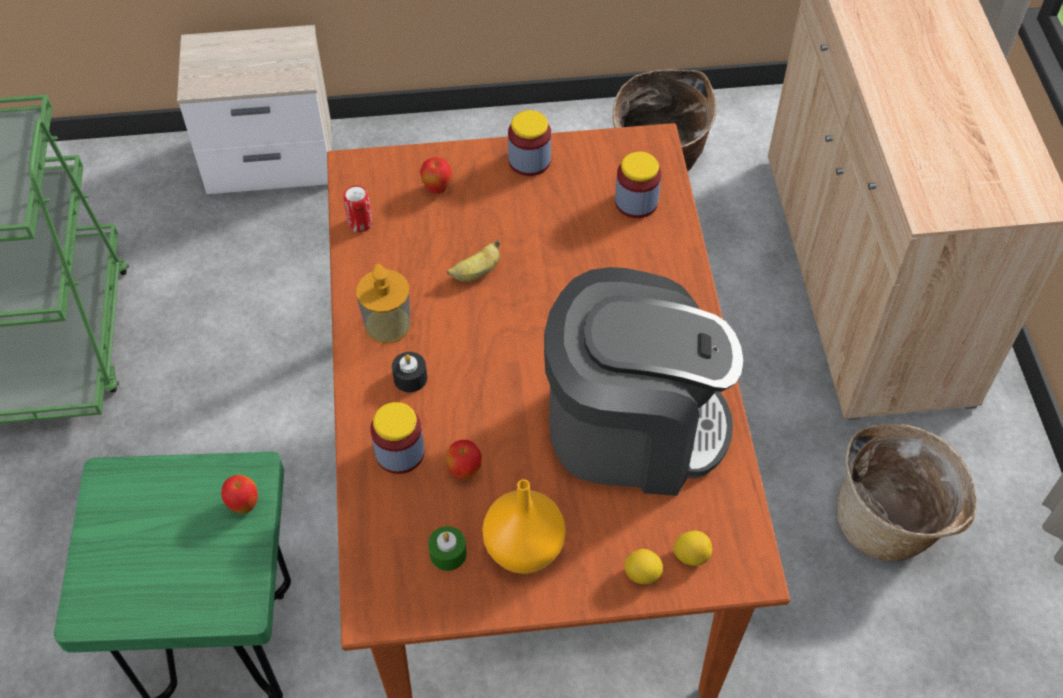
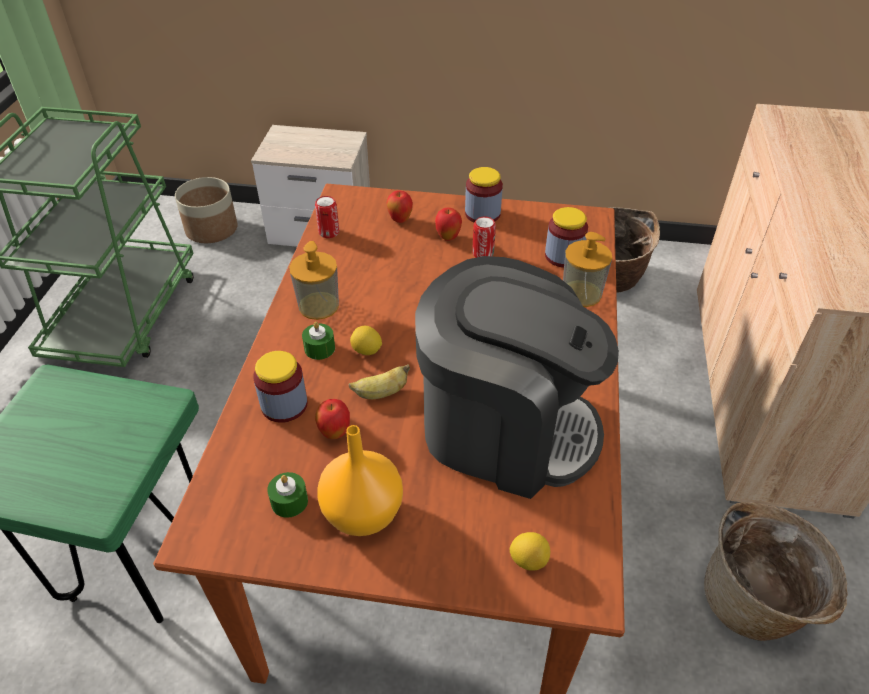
camera: 15 degrees right, 10 degrees down
apple [221,475,258,514] -> apple moved to [435,208,462,241]
black candle [392,352,427,392] -> green candle [302,321,335,360]
banana [447,240,500,282] -> banana moved to [349,364,410,399]
lemon [625,549,663,584] -> lemon moved to [350,326,382,355]
none -> planter [175,177,238,243]
none -> can [472,216,496,258]
none -> soap dispenser [563,232,612,307]

